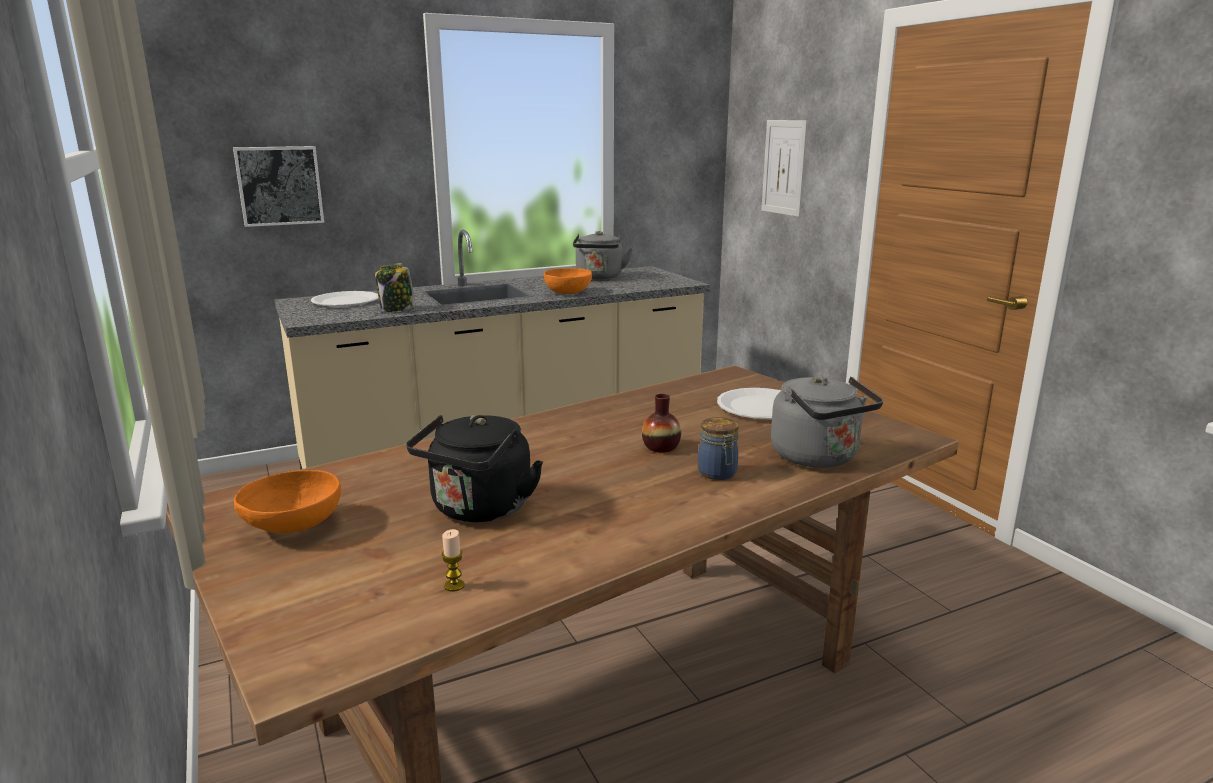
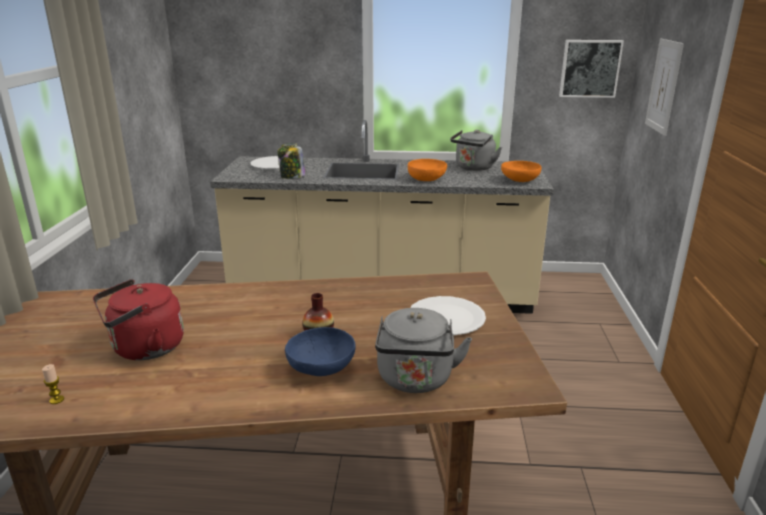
camera: 30 degrees right, 5 degrees up
picture [233,146,324,227] -> picture moved to [559,40,624,98]
orange bowl [234,470,341,533] -> orange bowl moved to [501,161,542,182]
black kettle [406,415,543,522] -> red kettle [93,279,184,360]
jar [698,417,739,480] -> blue bowl [285,327,356,376]

